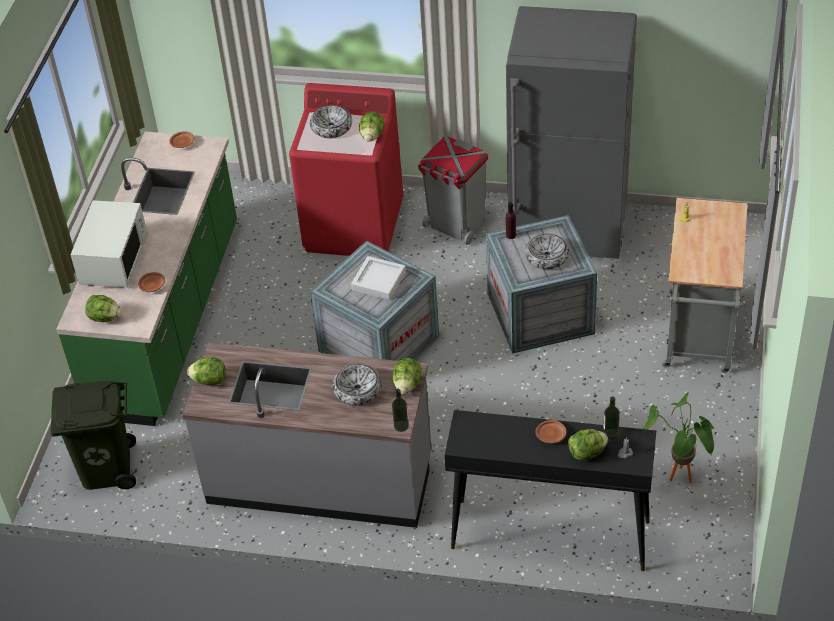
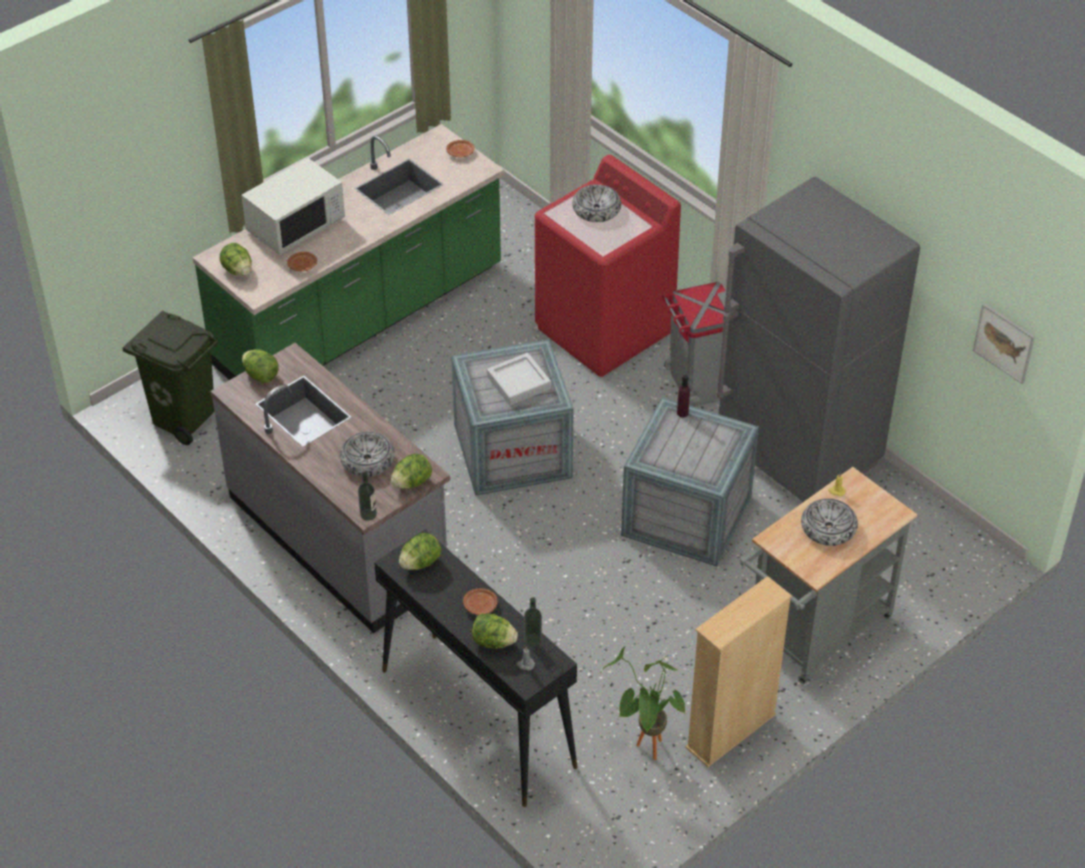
camera: 35 degrees right, 0 degrees up
lettuce [359,112,384,142] -> lettuce moved to [399,533,441,570]
bowl [525,234,569,269] -> bowl moved to [801,498,858,546]
none -> beige bookcase [685,576,792,767]
none -> picture [973,303,1035,384]

